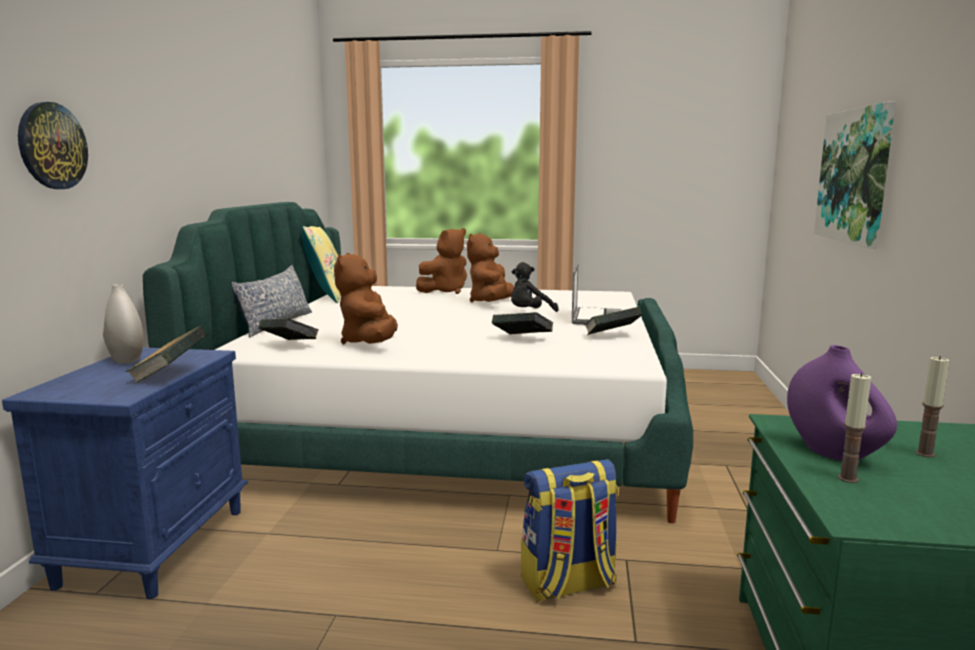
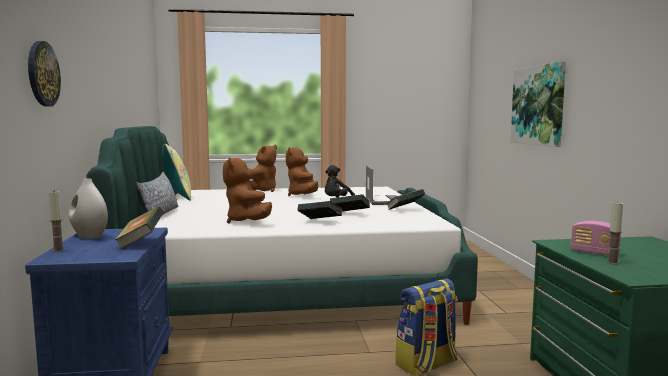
camera: 15 degrees left, 5 degrees down
book [258,318,319,340] -> book moved to [297,201,343,219]
purple vase [787,345,897,461] -> radio [571,221,621,256]
candle [915,356,950,458] -> candle moved to [49,190,64,252]

